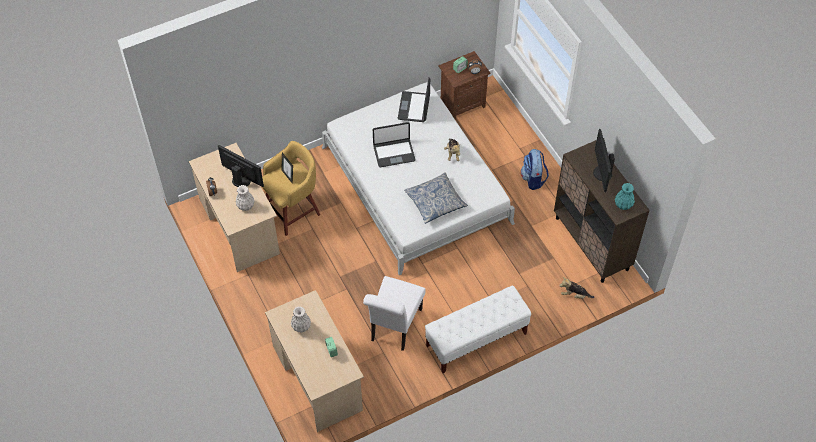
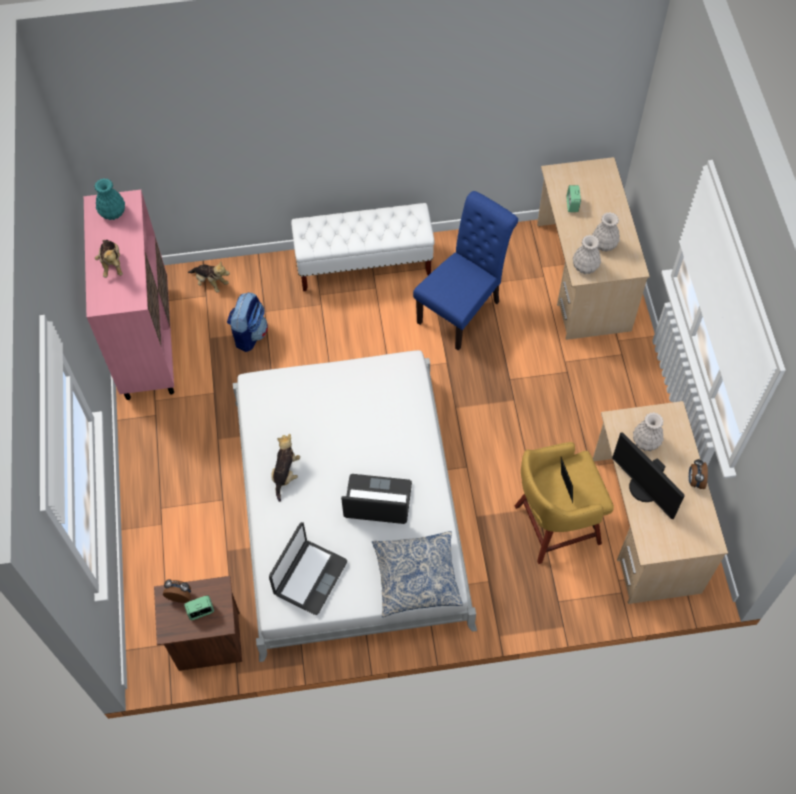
camera: 160 degrees left, 5 degrees up
white chair [363,276,426,351] -> blue chair [413,191,518,351]
pillow [404,172,468,224] -> pillow moved to [372,531,463,617]
backpack [521,149,549,190] -> backpack moved to [227,292,268,352]
brown cabinet [554,140,650,283] -> pink cabinet [84,190,174,400]
monitor [593,129,615,193] -> plush toy [95,240,123,278]
none -> white vase [573,235,601,274]

